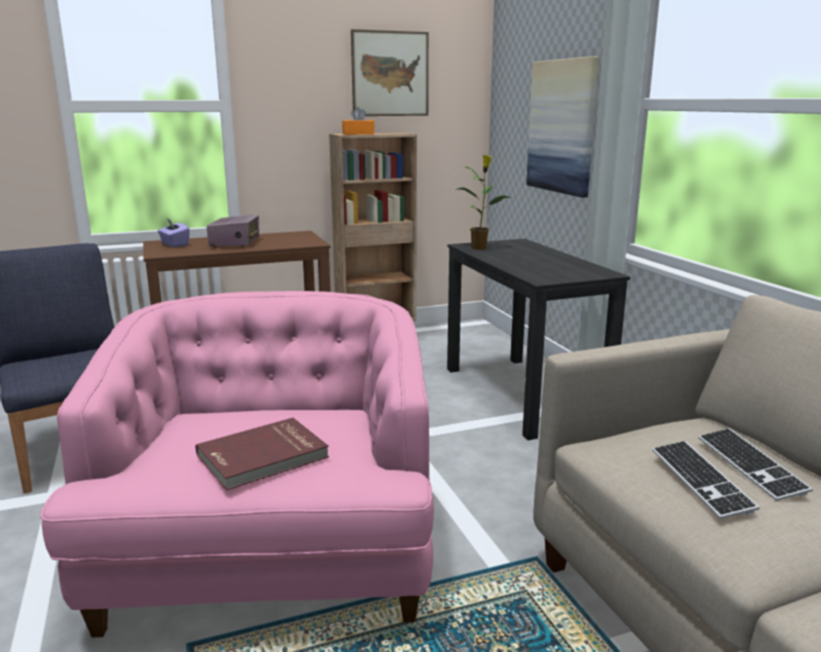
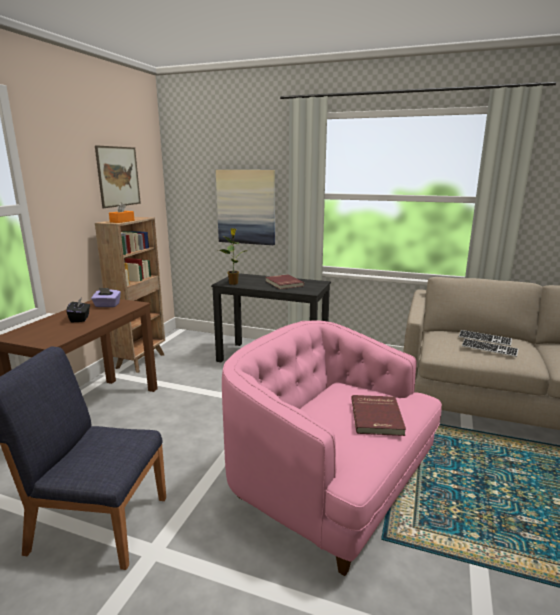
camera: 50 degrees left, 0 degrees up
purple tissue box [158,219,190,247] -> purple tissue box moved to [91,288,121,307]
radio [207,214,259,247] -> black tissue box [66,298,90,323]
none -> red book [266,274,304,289]

